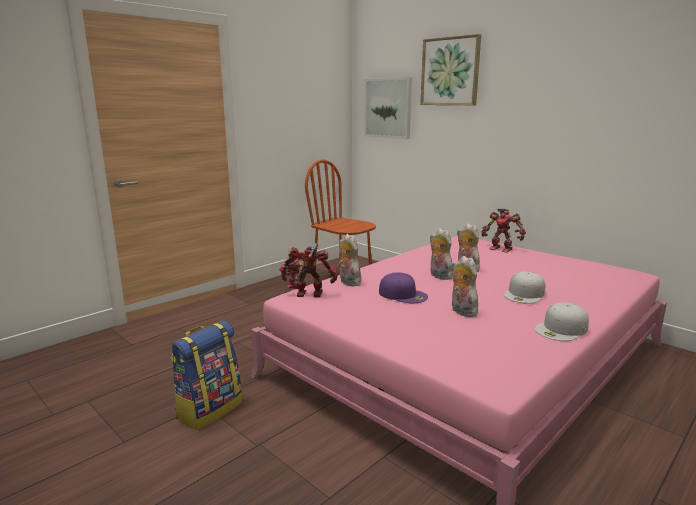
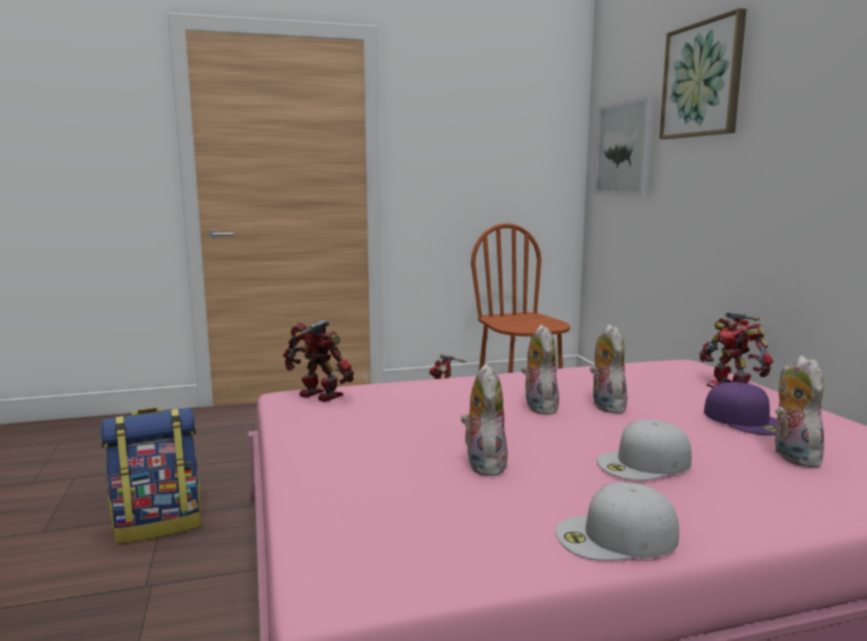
camera: 30 degrees right, 5 degrees down
plush toy [339,234,361,286] -> plush toy moved to [775,356,827,468]
purple cap [379,272,428,303] -> purple cap moved to [704,382,777,436]

